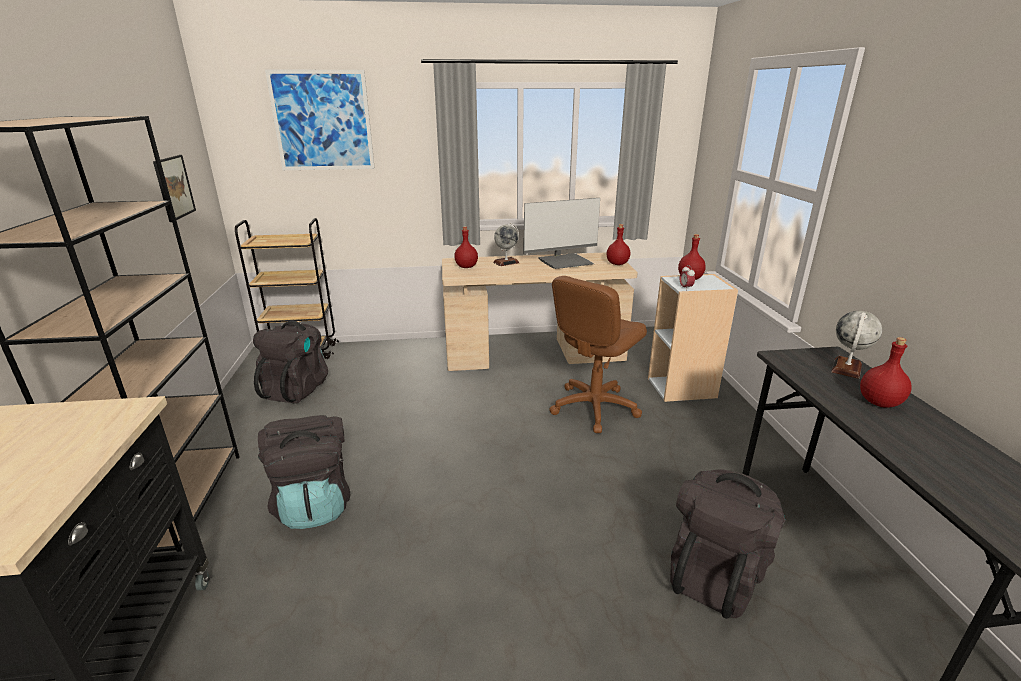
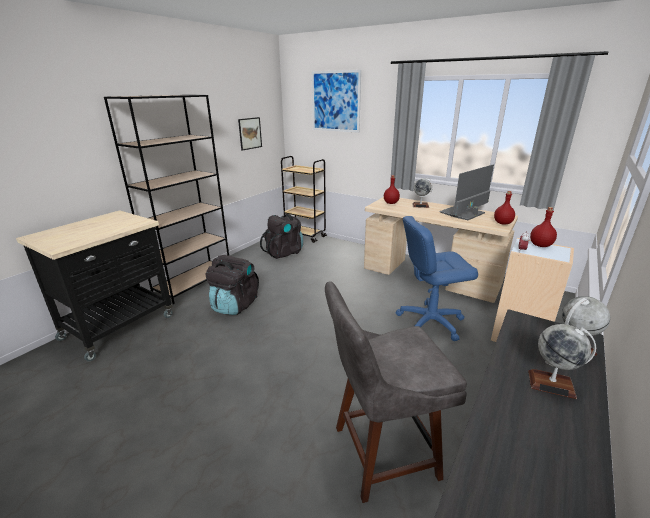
camera: 40 degrees right, 0 degrees up
monitor [523,198,600,269] -> monitor turned 120 degrees clockwise [439,164,494,220]
brown office chair [549,276,647,433] -> blue office chair [396,216,478,341]
black backpack [670,469,785,619] -> grey stool [325,281,467,503]
red bottle [860,337,912,408] -> globe [528,324,596,399]

